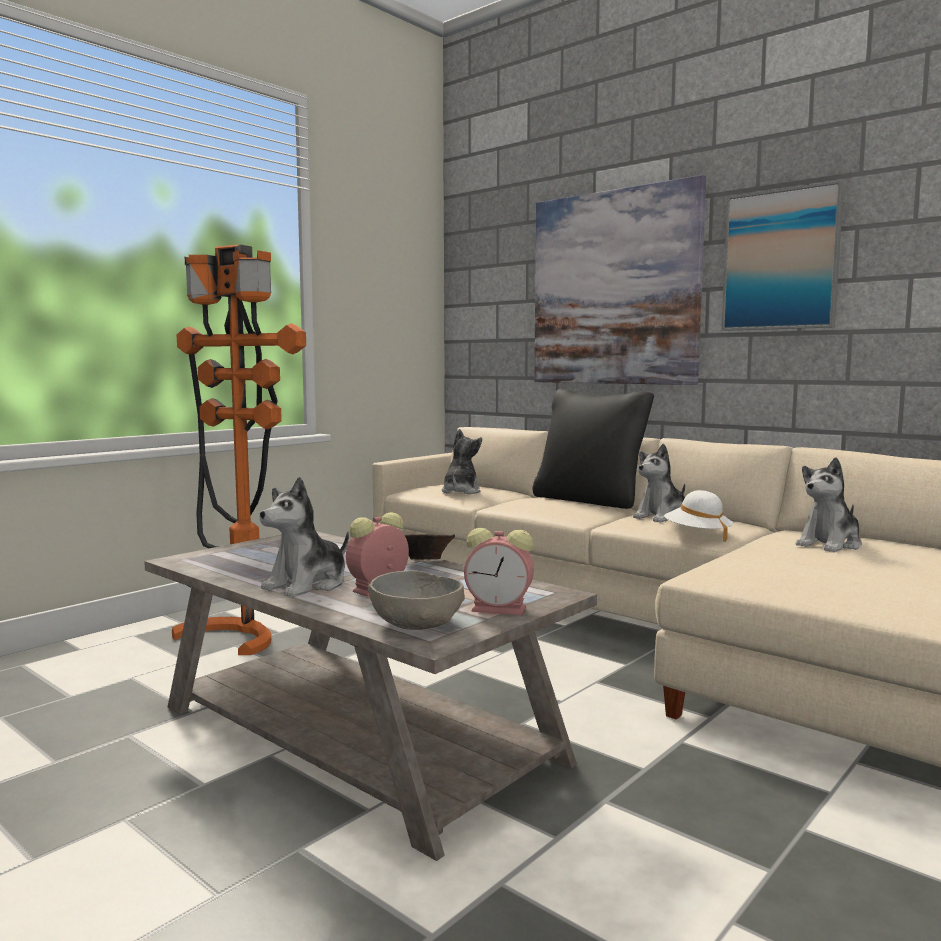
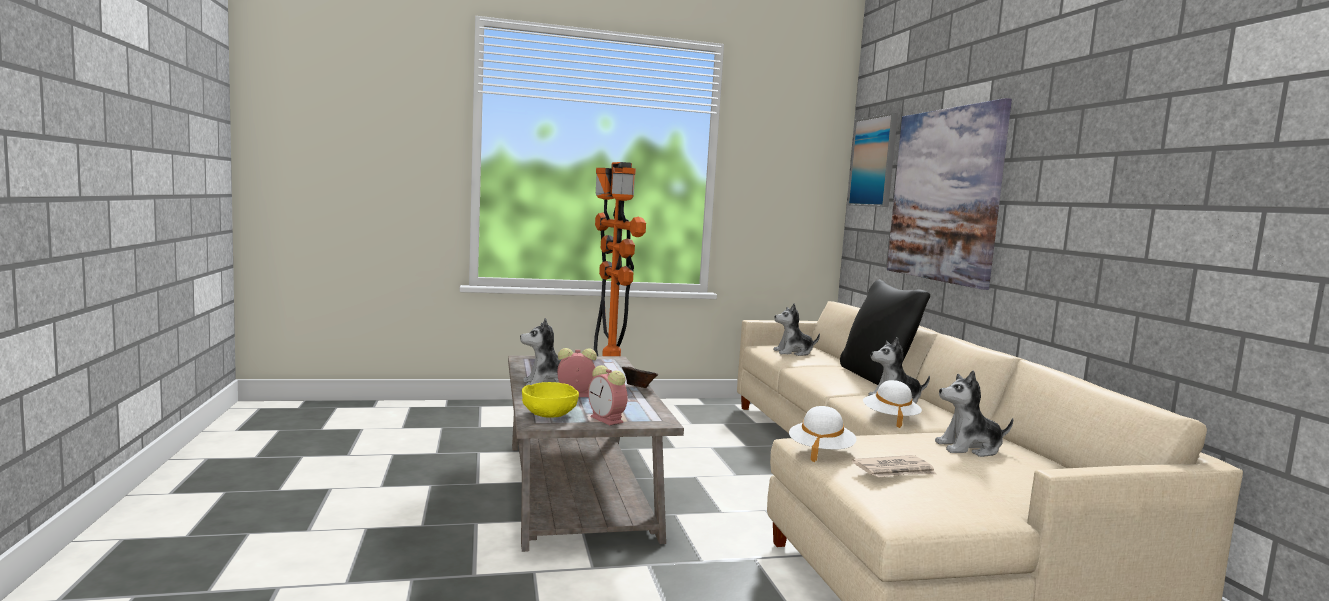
camera: 35 degrees right, 0 degrees up
grey bowl [367,570,465,630] -> yellow bowl [522,382,579,417]
plush toy [442,429,482,494] -> plush toy turned 150 degrees counterclockwise [773,303,820,356]
picture [721,181,844,331] -> picture moved to [848,113,898,207]
none -> white hat [789,406,856,462]
none -> newspaper [852,455,936,477]

